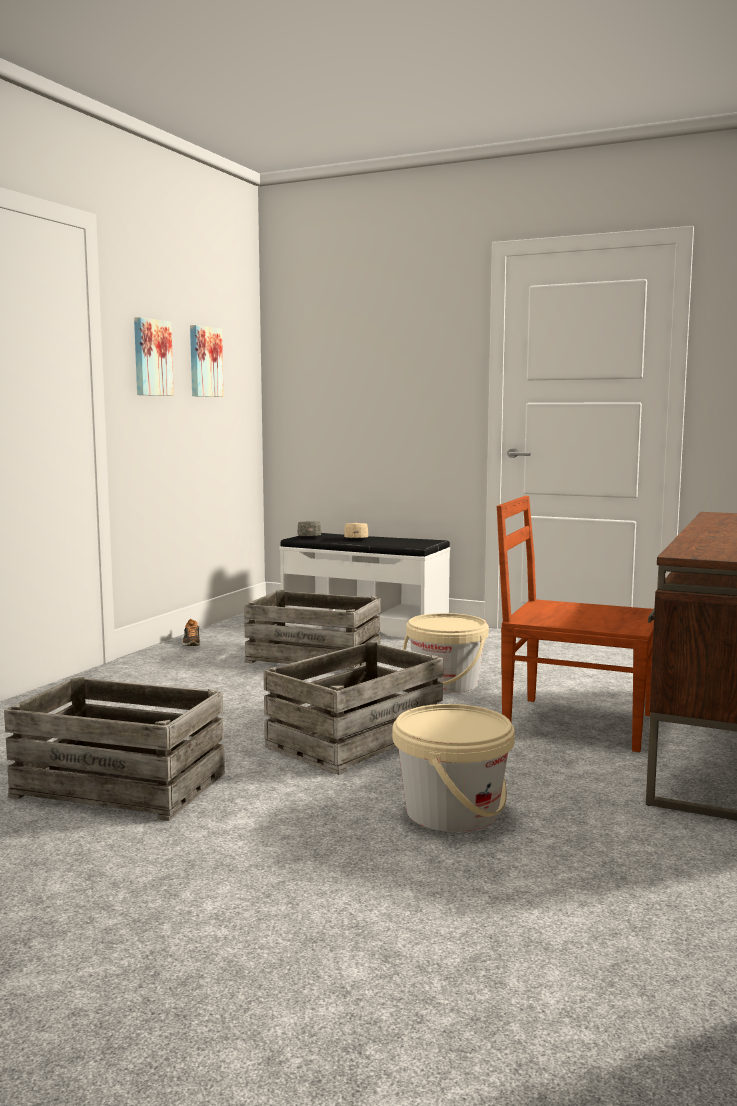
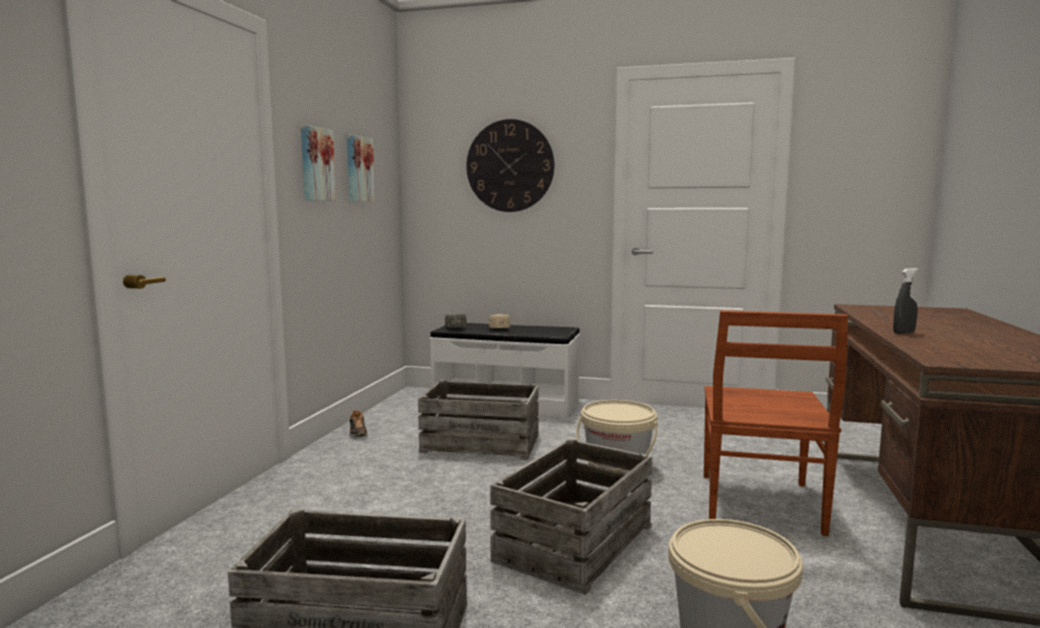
camera: 10 degrees left, 0 degrees up
brown chair [497,496,654,752] -> brown chair turned 90 degrees counterclockwise [704,310,848,536]
none -> wall clock [466,119,554,212]
none -> grey spray bottle [893,268,918,334]

